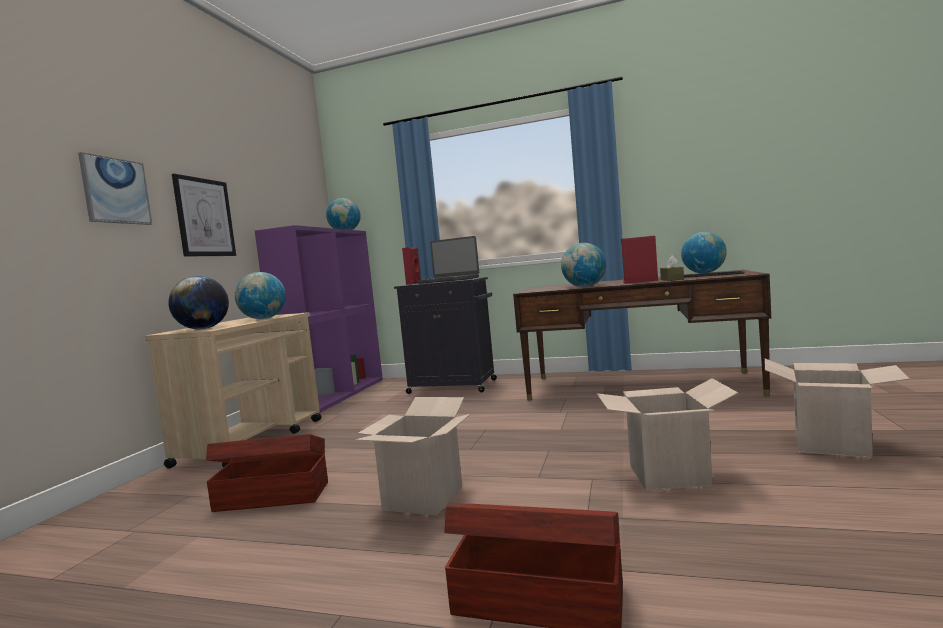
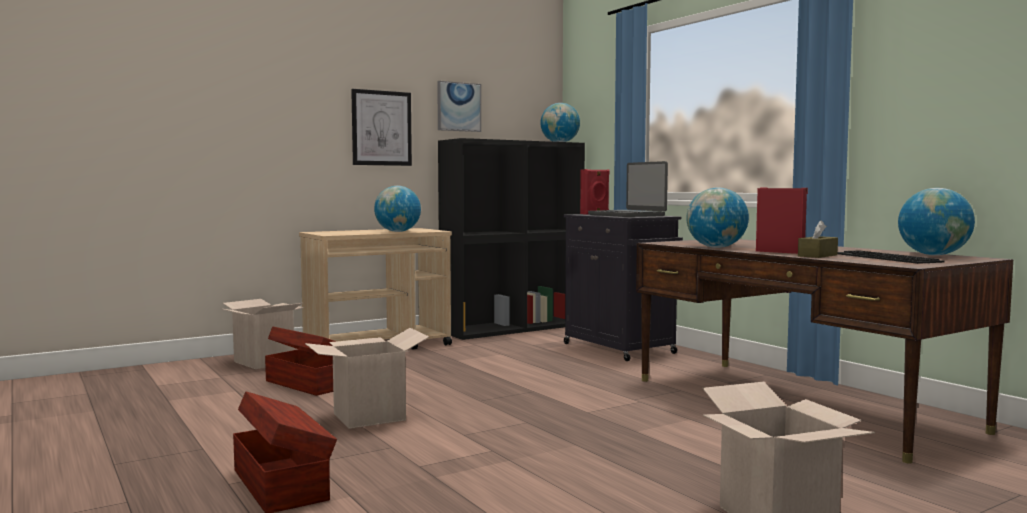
camera: 40 degrees right, 0 degrees up
picture [78,152,152,225] -> picture moved to [437,81,481,132]
globe [168,276,229,329] -> none
purple bookcase [255,225,383,413] -> black bookcase [438,138,585,340]
cardboard box [597,378,738,490] -> cardboard box moved to [220,299,304,369]

